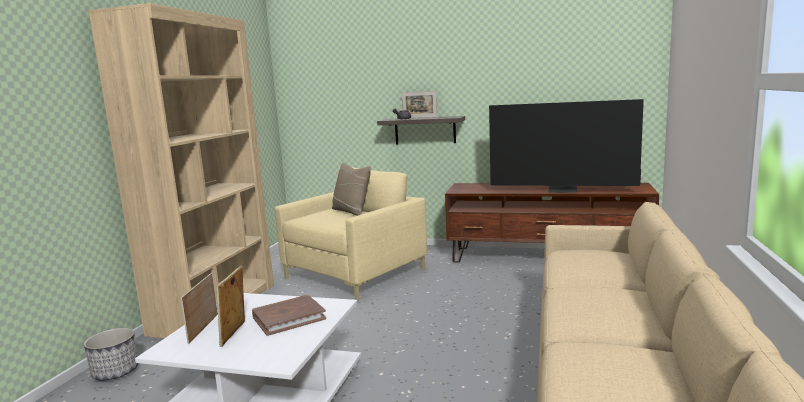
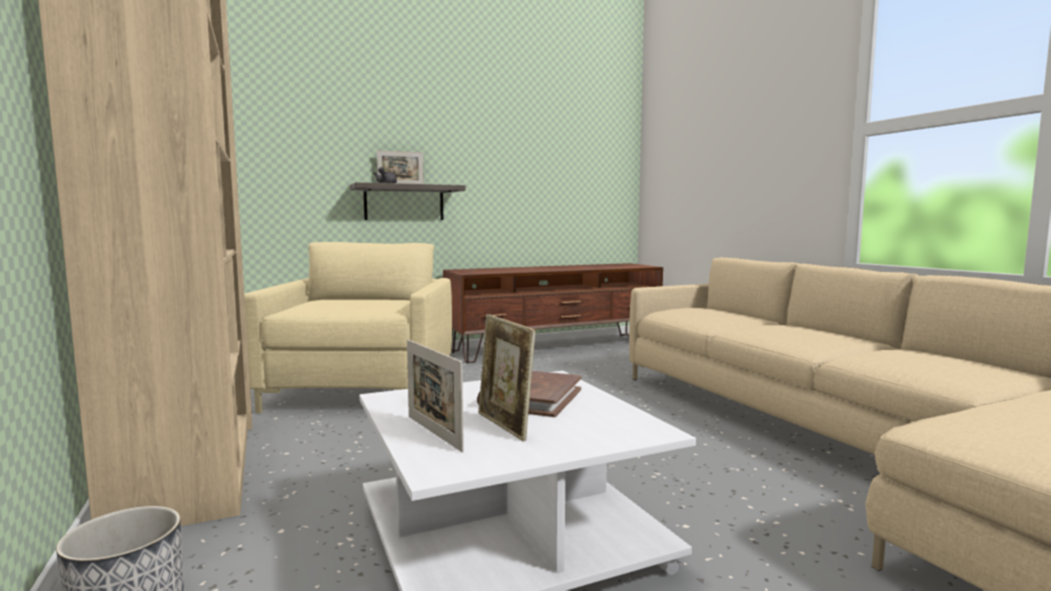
camera: 40 degrees left, 5 degrees down
beige pillow [332,163,371,216] -> none
television [489,99,644,193] -> none

